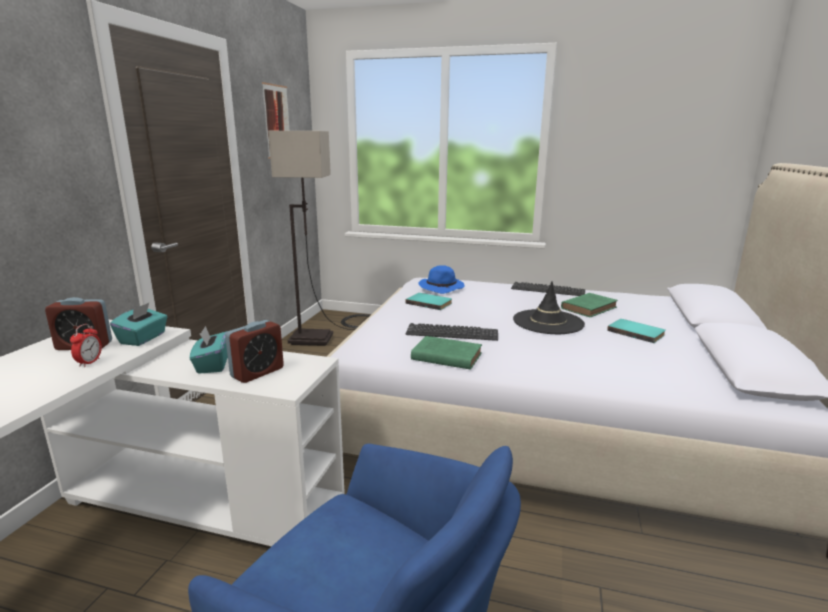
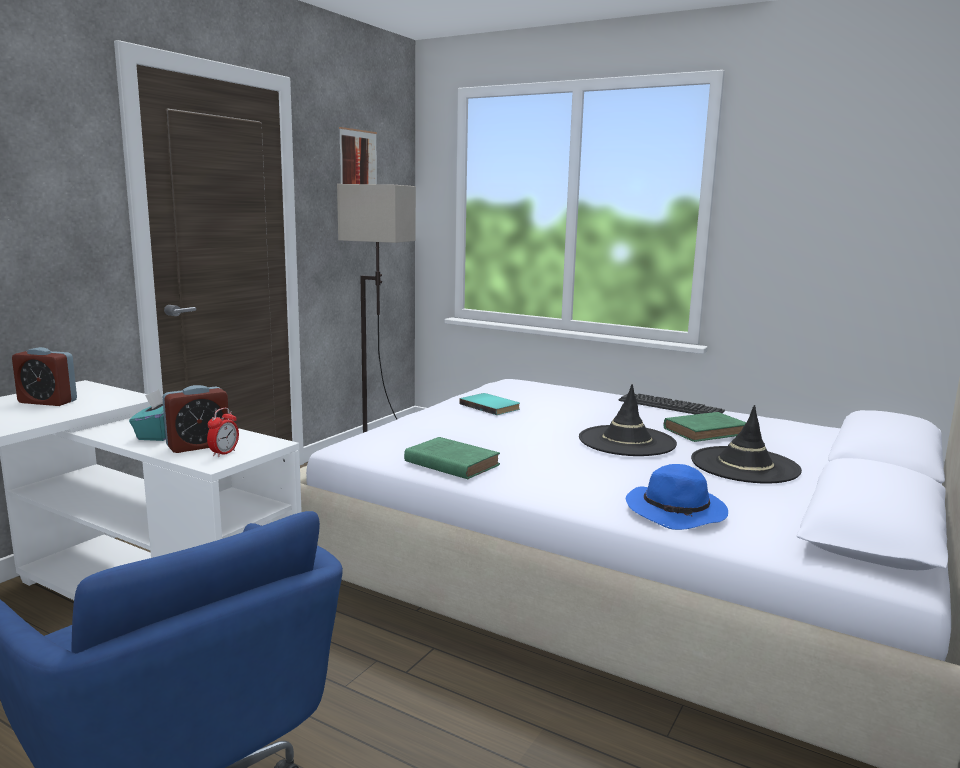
camera: 15 degrees right, 5 degrees down
alarm clock [70,324,102,367] -> alarm clock moved to [207,408,239,458]
turquoise tissue box [110,303,167,346] -> none
keyboard [406,323,498,341] -> none
blue hat [418,265,465,294] -> blue hat moved to [626,464,728,530]
turquoise book [607,319,666,343] -> black hat [691,405,802,483]

